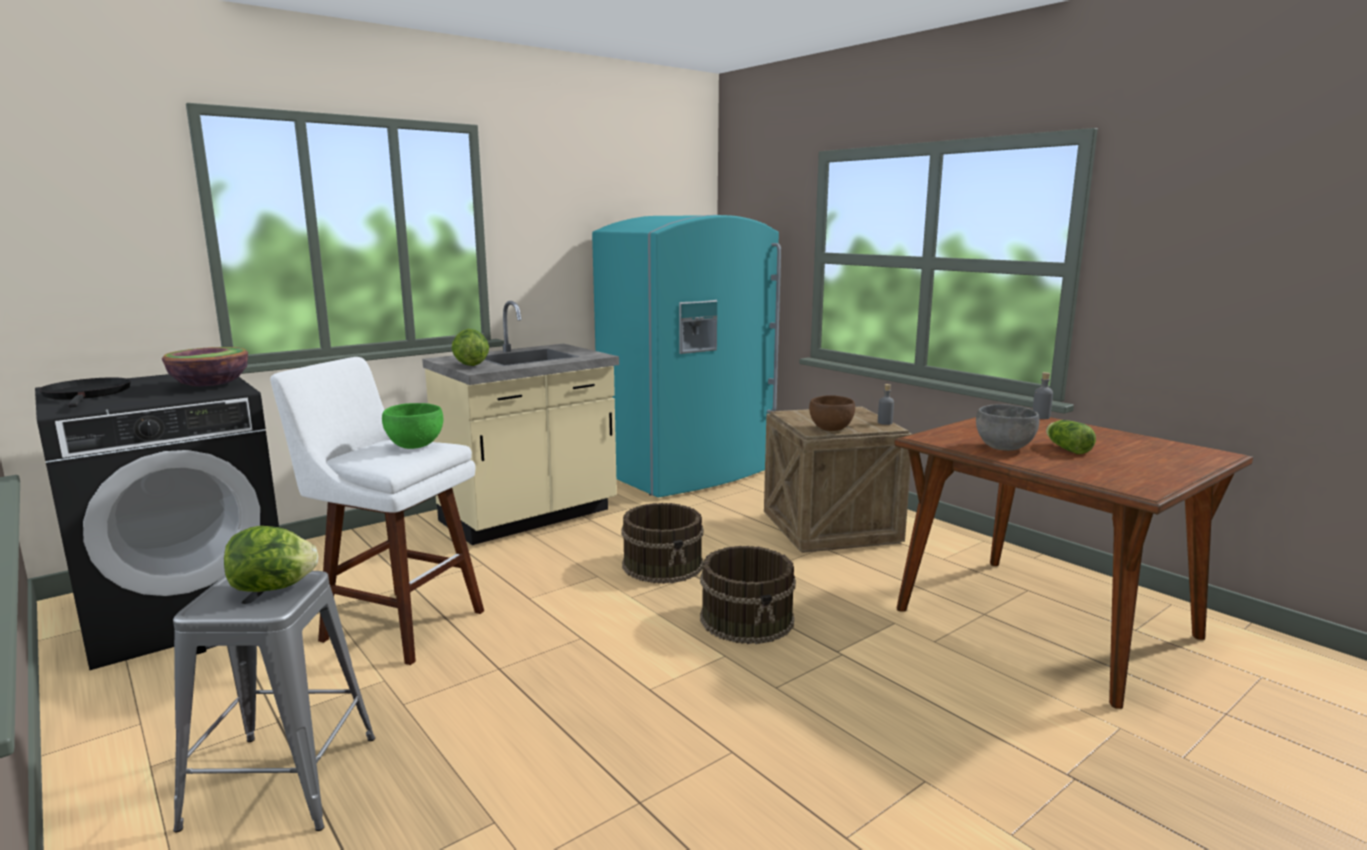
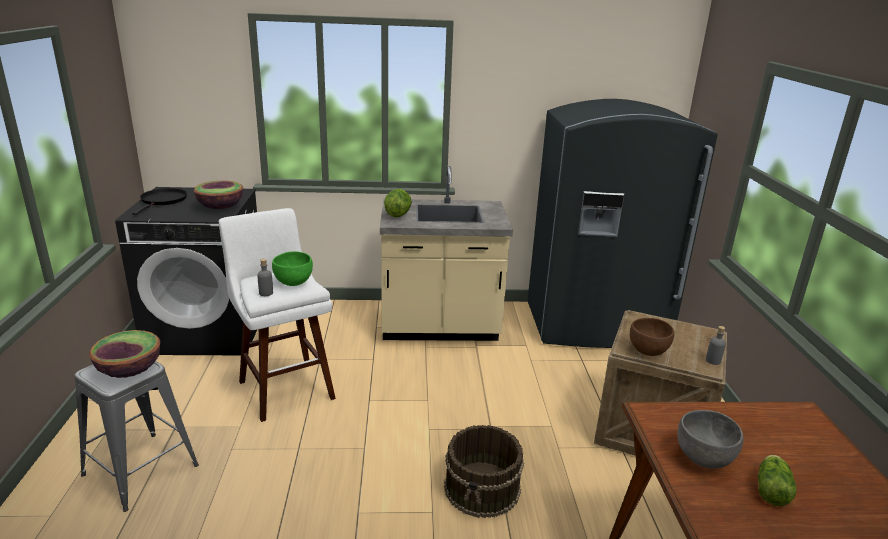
camera: 35 degrees right, 10 degrees up
lettuce [224,526,318,592] -> bowl [89,330,160,378]
turquoise fridge [592,215,781,497] -> grey fridge [528,99,718,348]
brown bucket [621,503,704,584] -> none
grey bottle [1032,372,1053,419] -> grey bottle moved to [257,259,273,296]

